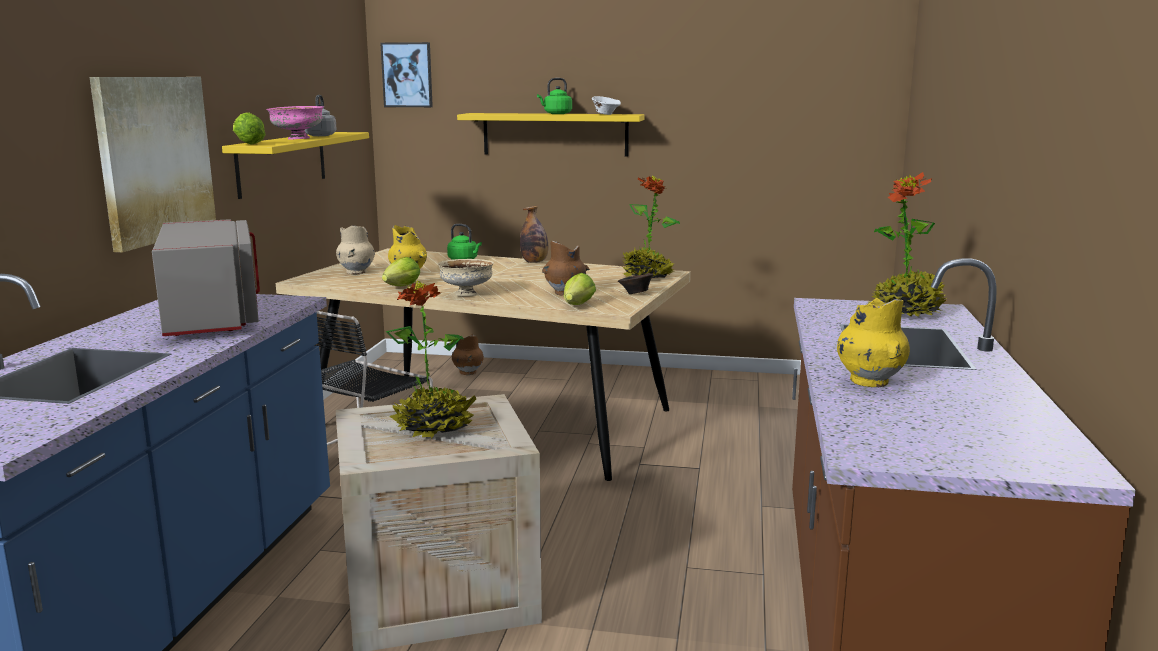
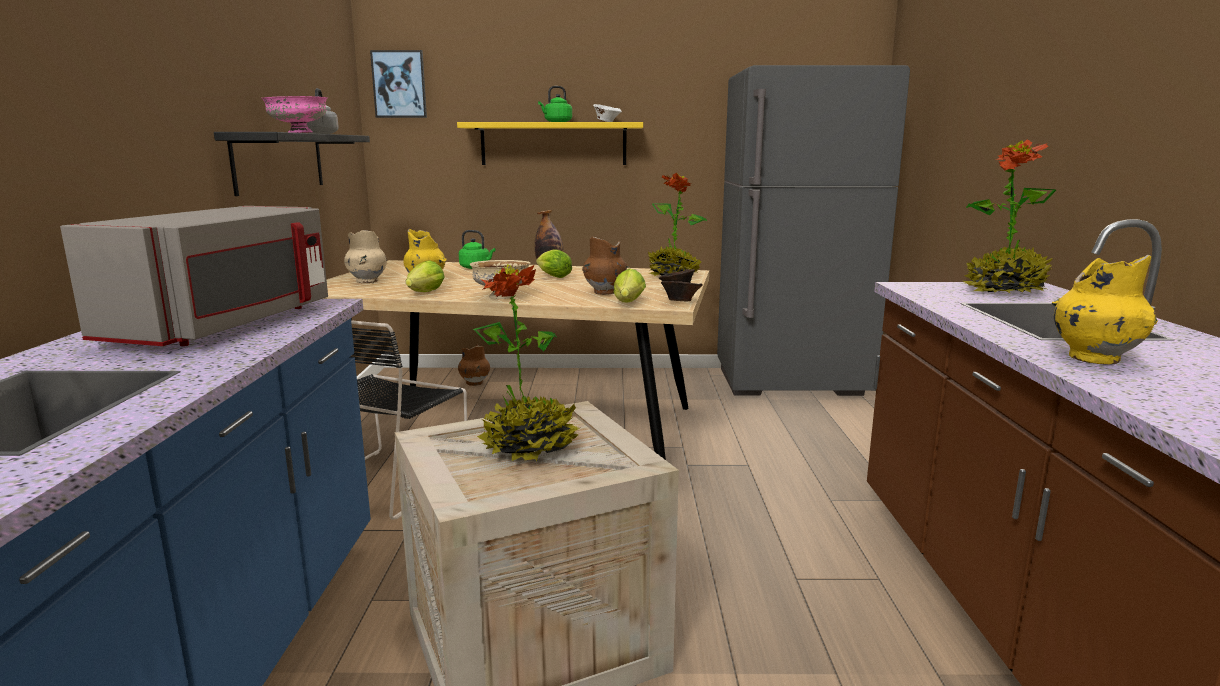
camera: 10 degrees left, 0 degrees up
picture [89,77,216,252] -> none
grey microwave [152,219,260,336] -> grey microwave turned 45 degrees clockwise [60,206,328,346]
yellow shelf [222,132,369,199] -> black shelf [214,132,370,196]
lettuce [233,112,266,145] -> lettuce moved to [536,249,572,278]
none -> brown bowl [661,281,703,301]
none -> grey fridge [717,65,910,396]

